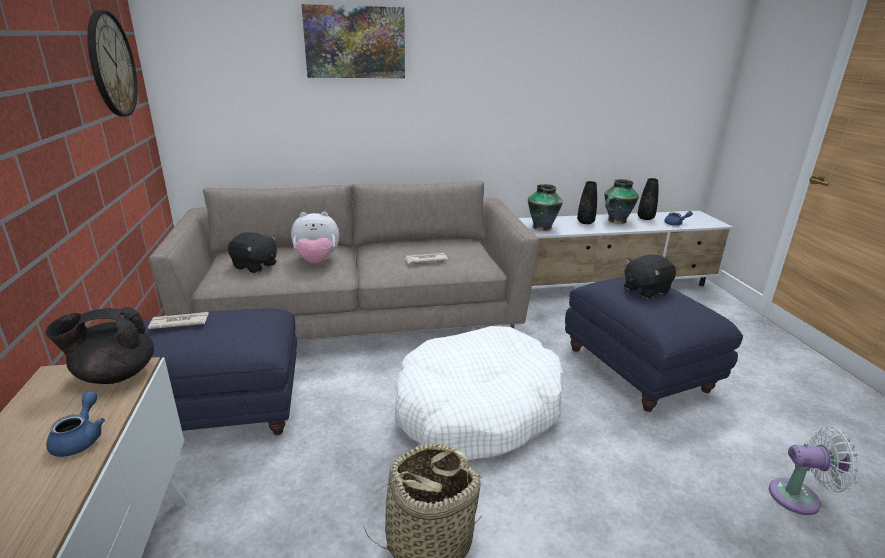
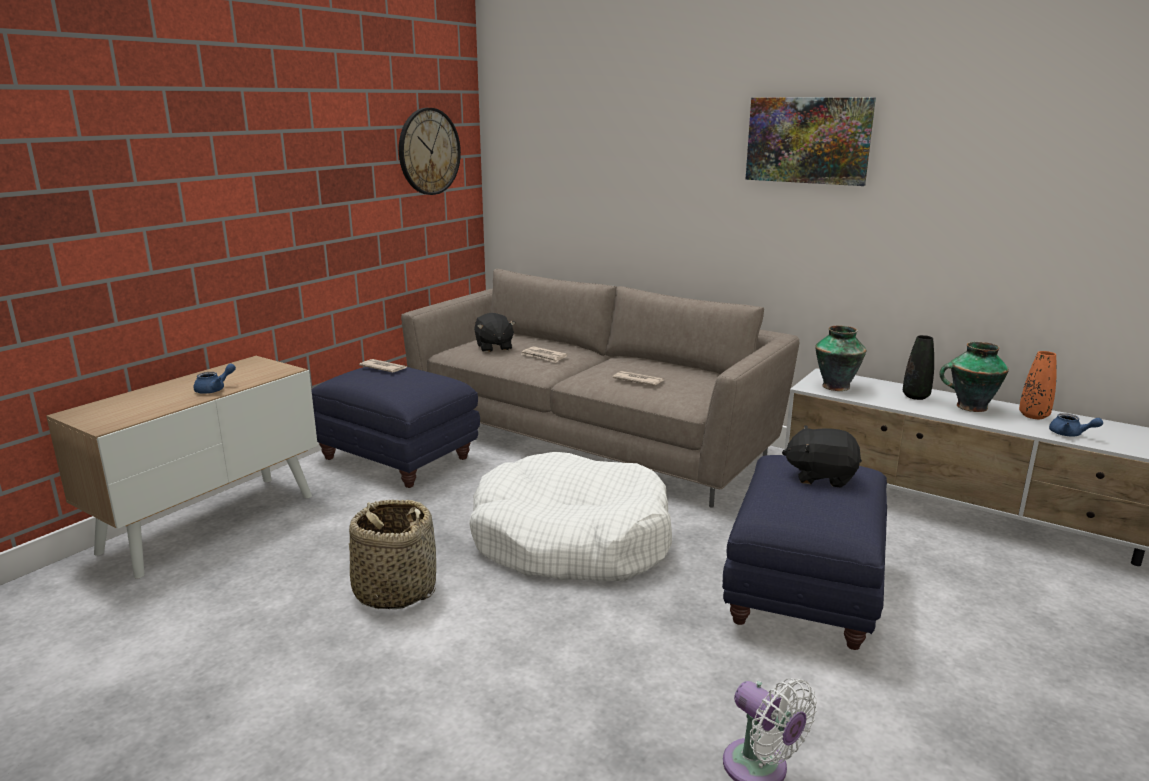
camera: 45 degrees right, 5 degrees down
black teapot [45,307,154,384] -> none
plush toy [291,212,339,264] -> newspaper [522,346,568,363]
picture [302,4,405,78] -> picture moved to [746,98,876,186]
black vase [638,178,658,220] -> orange vase [1019,351,1057,419]

